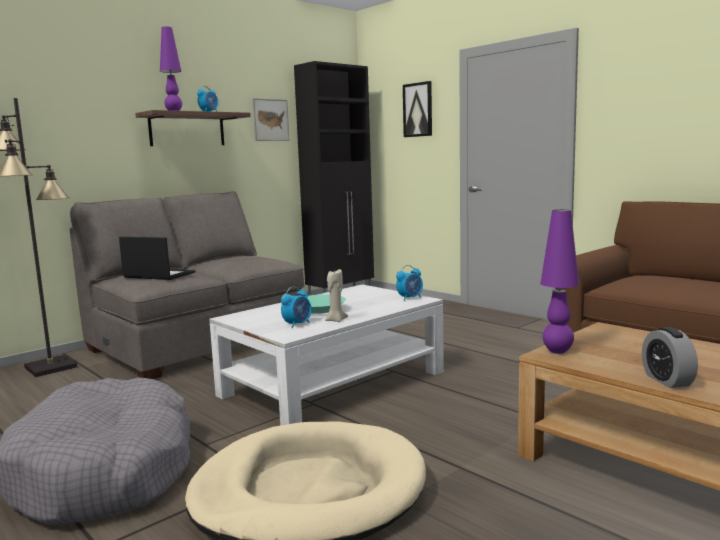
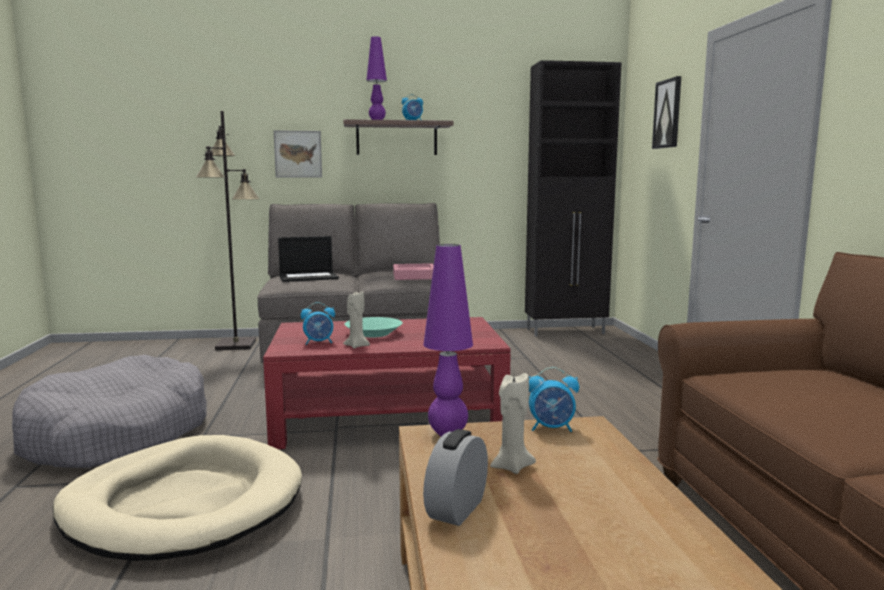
camera: 35 degrees right, 0 degrees up
laptop [119,237,195,280] -> laptop turned 105 degrees clockwise [278,236,339,282]
white coffee table [209,284,444,426] -> red coffee table [263,317,511,449]
picture [252,98,290,141] -> picture moved to [274,130,322,178]
alarm clock [396,265,423,301] -> alarm clock moved to [529,367,579,432]
none -> pink tray [393,263,434,280]
none -> beige candle [490,373,536,474]

